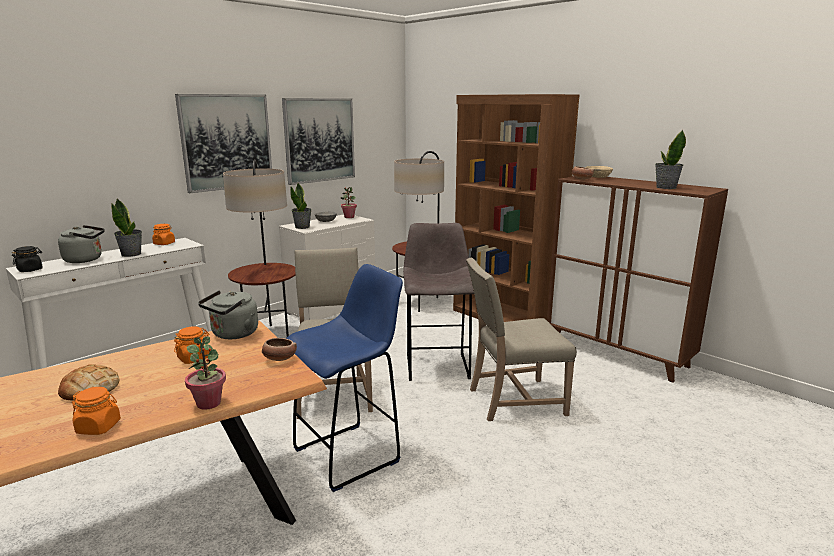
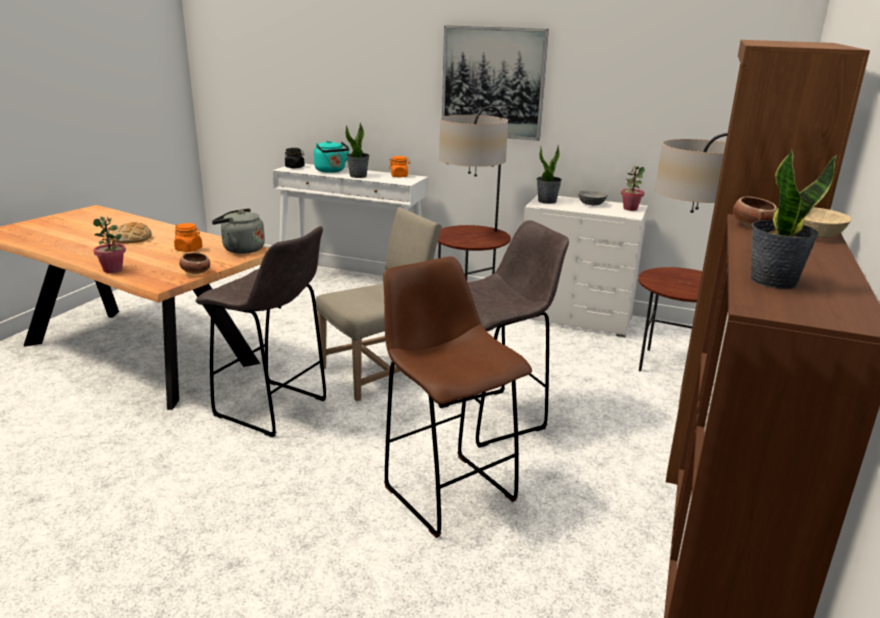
camera: 65 degrees right, 5 degrees up
grey kettle [58,225,105,263] -> turquoise kettle [314,140,349,173]
orange jar [72,387,121,435] -> none
picture [282,98,355,185] -> none
blue stool [286,264,403,492] -> grey stool [196,226,327,437]
beige chair [466,258,577,421] -> brown stool [383,256,532,538]

